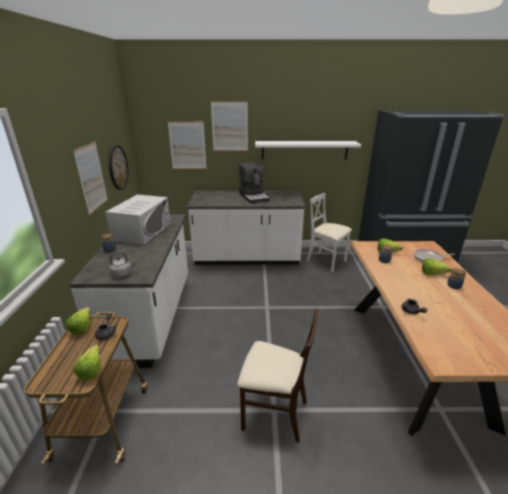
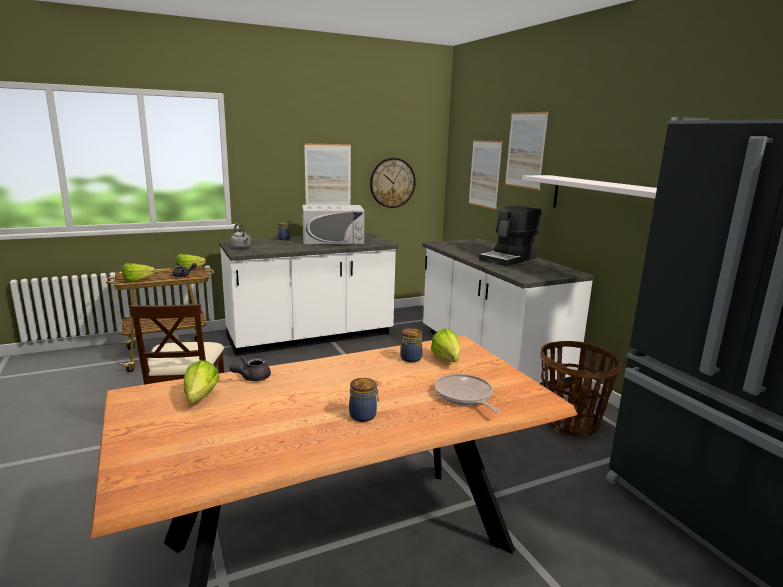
camera: 65 degrees right, 10 degrees down
white chair [306,193,352,272] -> basket [541,341,621,437]
lettuce [422,258,452,275] -> lettuce moved to [184,360,220,403]

